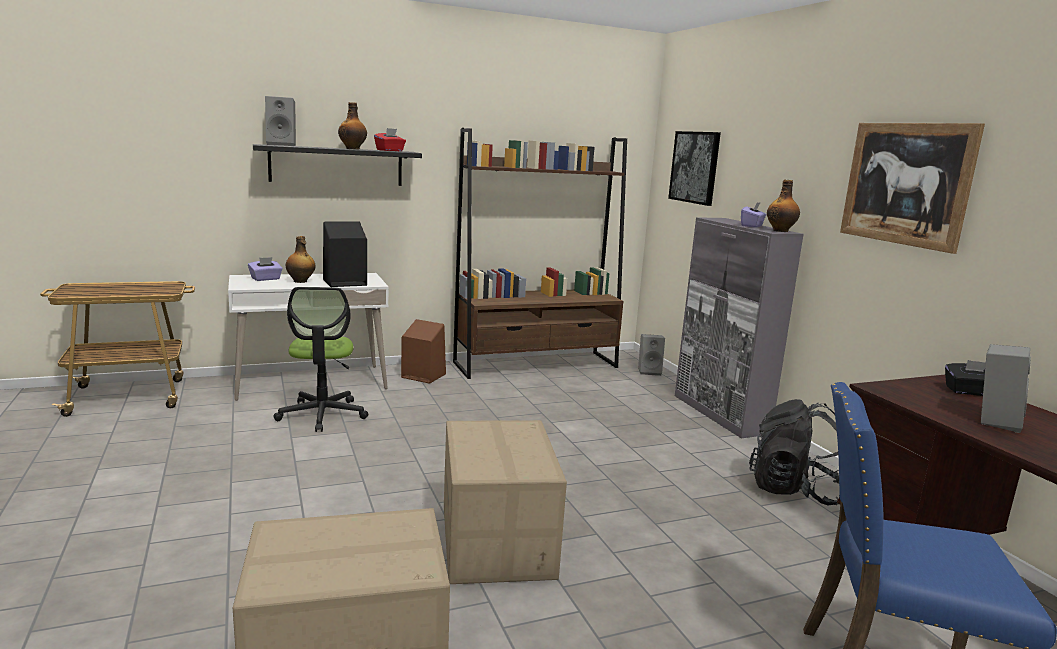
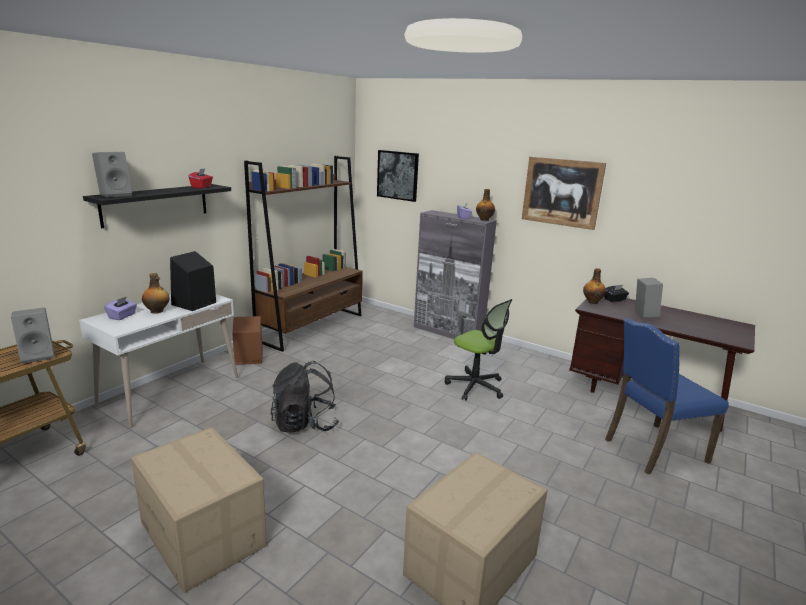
camera: 35 degrees left, 5 degrees up
office chair [273,287,368,432] -> office chair moved to [445,299,513,401]
bottle [338,102,367,150] -> bottle moved to [583,268,606,304]
cardboard box [444,420,567,584] -> cardboard box moved to [131,427,267,593]
grey speaker [638,334,665,376] -> grey speaker moved to [11,308,54,364]
black backpack [749,399,839,505] -> black backpack moved to [270,361,339,433]

